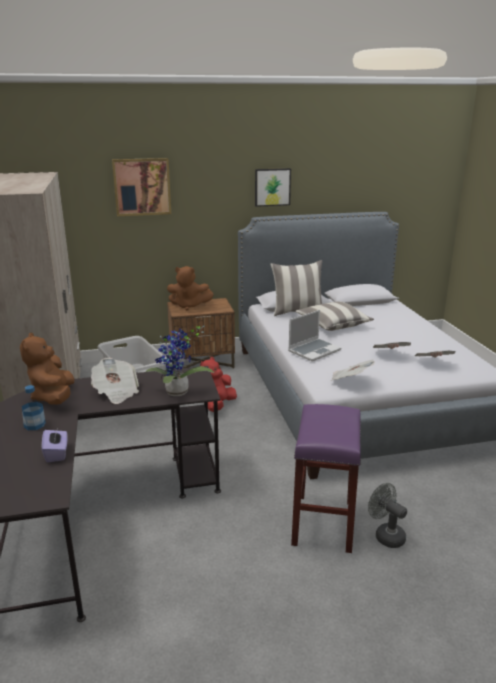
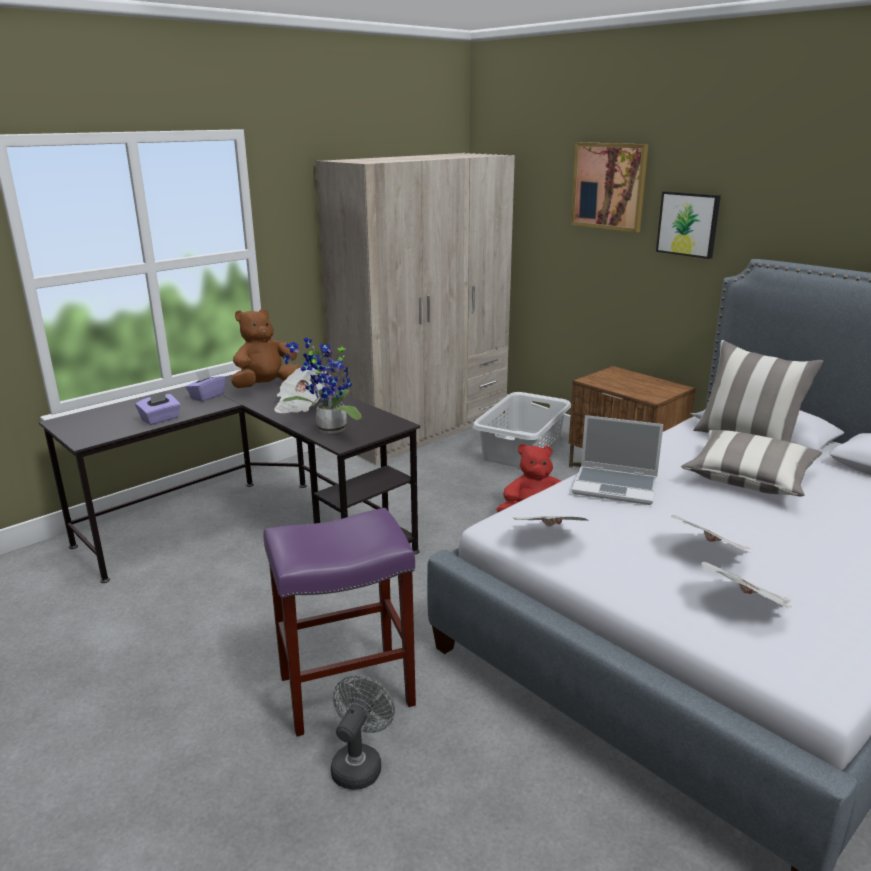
camera: 60 degrees right, 0 degrees up
bottle [22,385,46,430] -> purple tissue box [186,369,226,402]
brown plush toy [167,266,214,311] -> none
picture [255,168,291,207] -> picture moved to [656,191,721,259]

